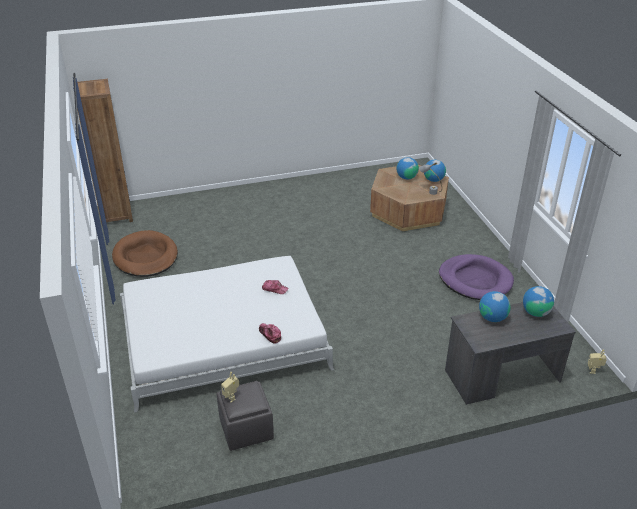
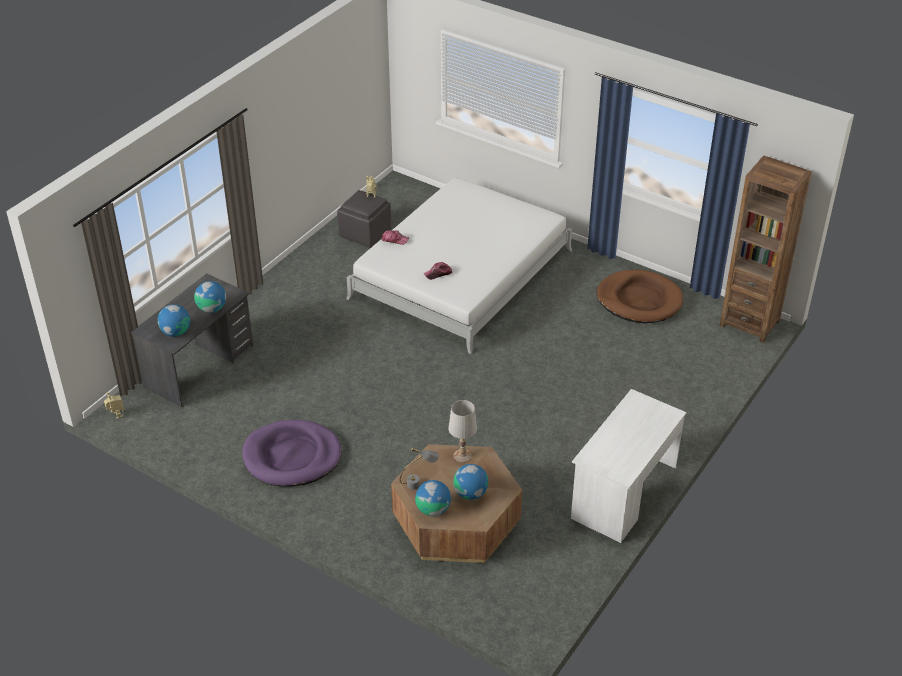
camera: 140 degrees right, 5 degrees up
none -> white table lamp [449,400,477,463]
none -> white desk [571,389,687,543]

